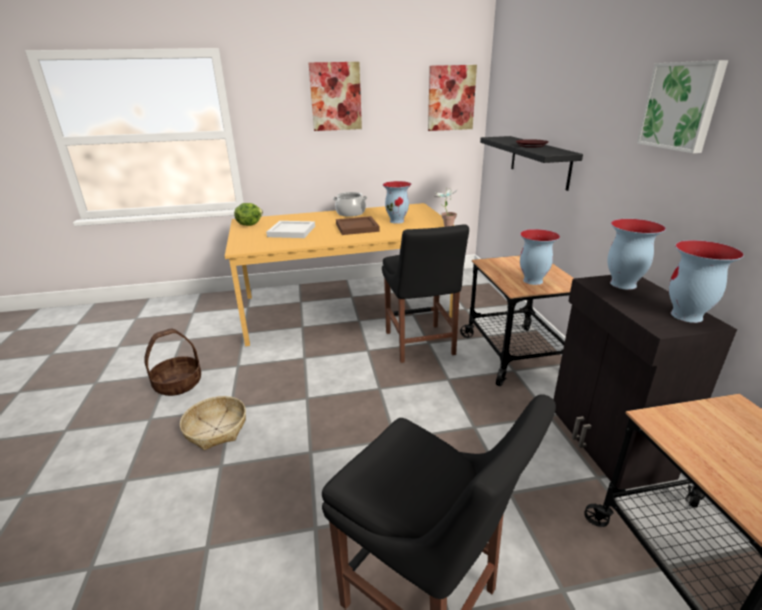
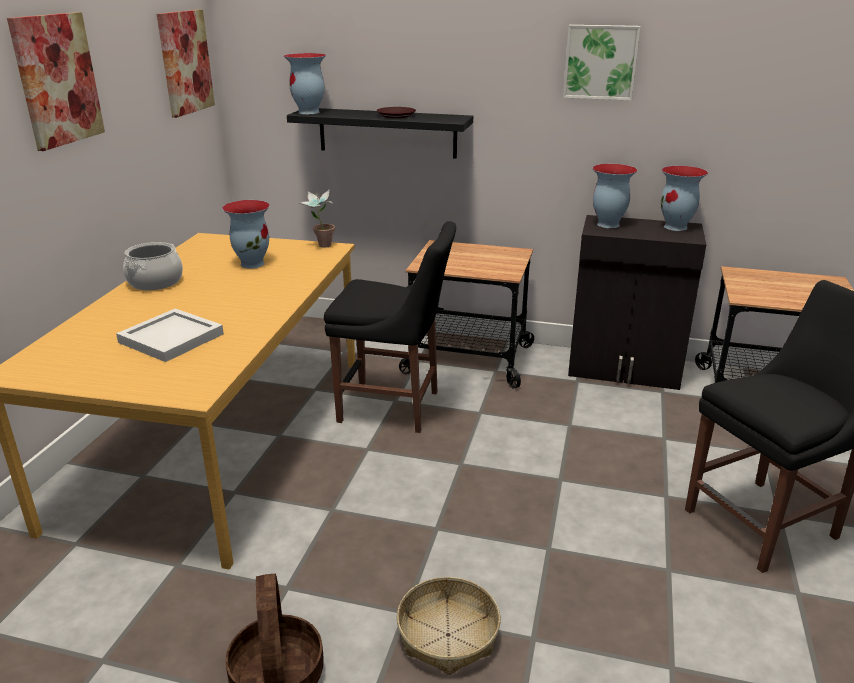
camera: 65 degrees left, 0 degrees up
lettuce [234,203,263,226] -> none
brown tray [336,216,380,235] -> none
vase [520,229,560,285] -> vase moved to [284,53,326,114]

